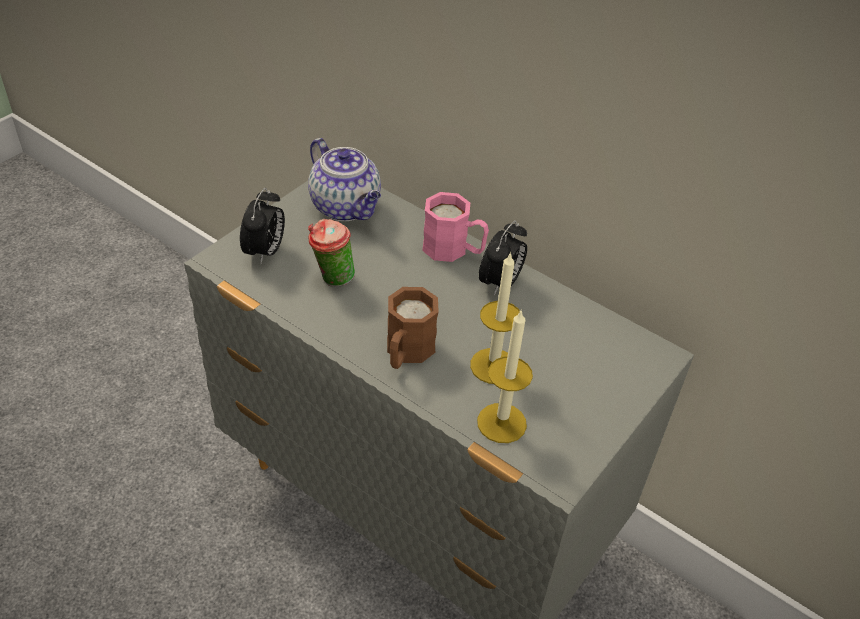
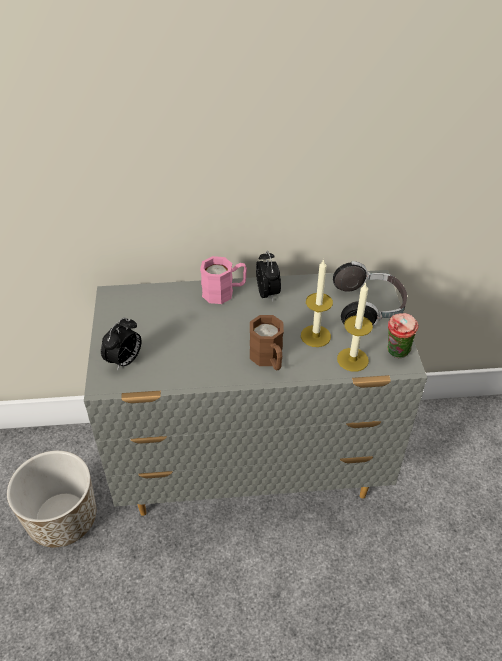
camera: 40 degrees left, 0 degrees up
alarm clock [240,188,285,264] -> alarm clock turned 60 degrees clockwise [101,317,141,371]
teapot [308,138,381,221] -> none
cup [308,218,355,287] -> cup moved to [387,313,418,358]
none -> planter [7,451,96,547]
none -> headphones [333,261,407,326]

